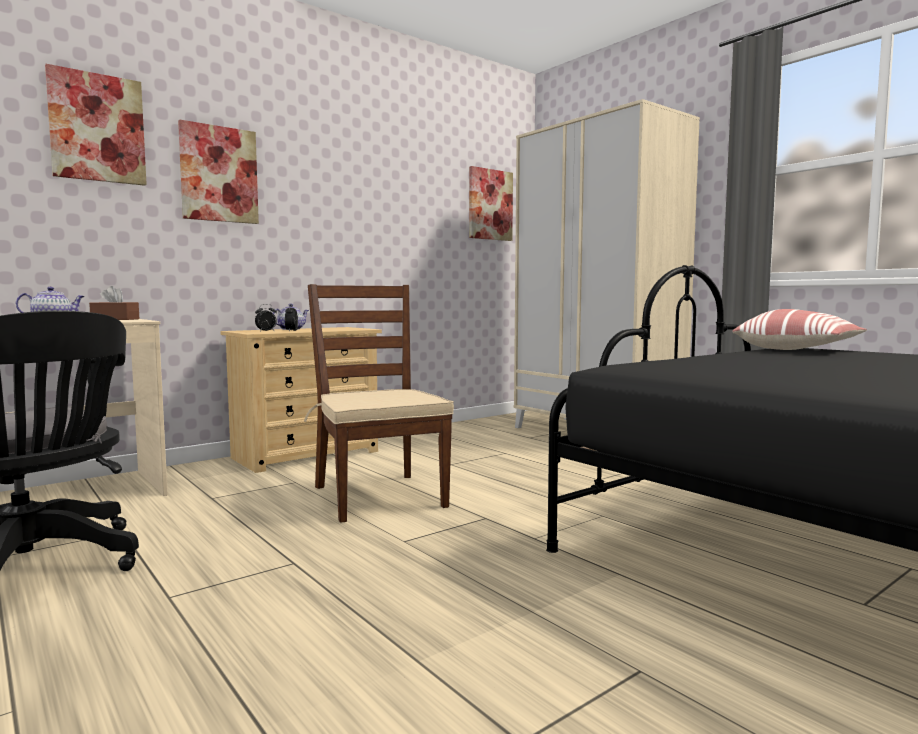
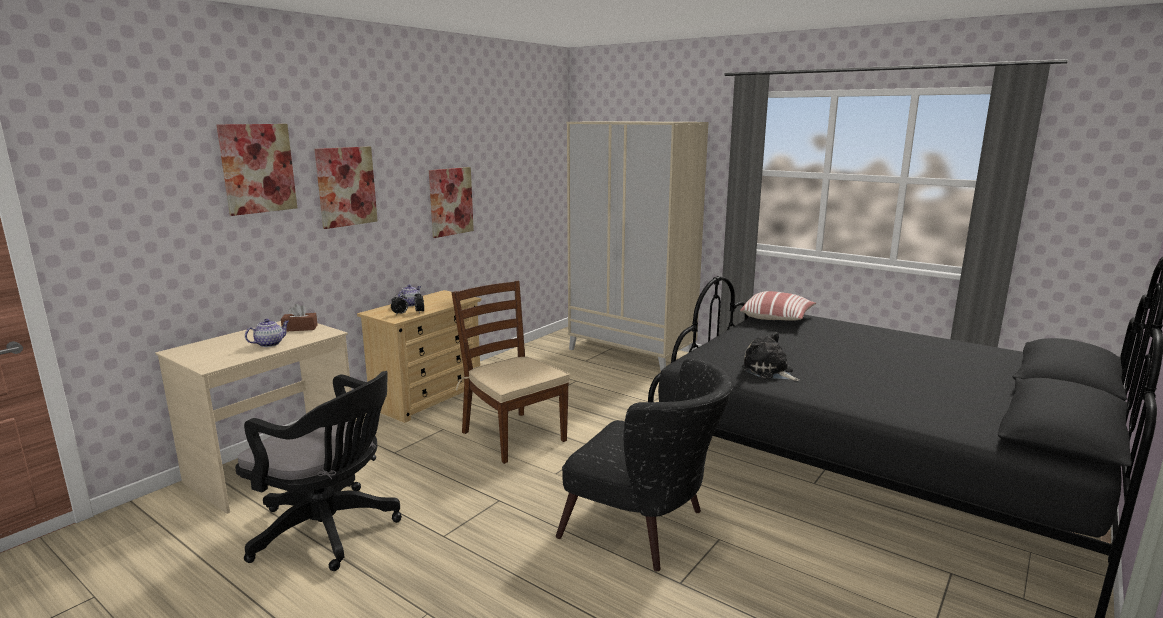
camera: 15 degrees left, 10 degrees up
picture [469,166,513,241] -> picture moved to [429,167,474,238]
none -> black armchair [556,358,733,571]
none -> plush toy [742,332,800,381]

